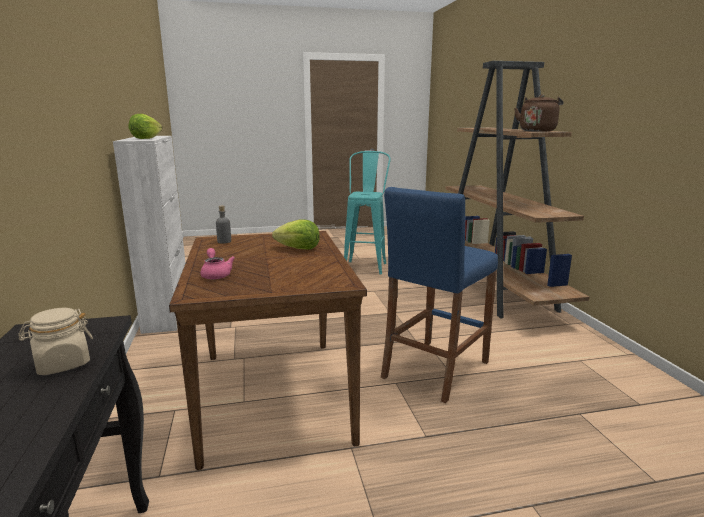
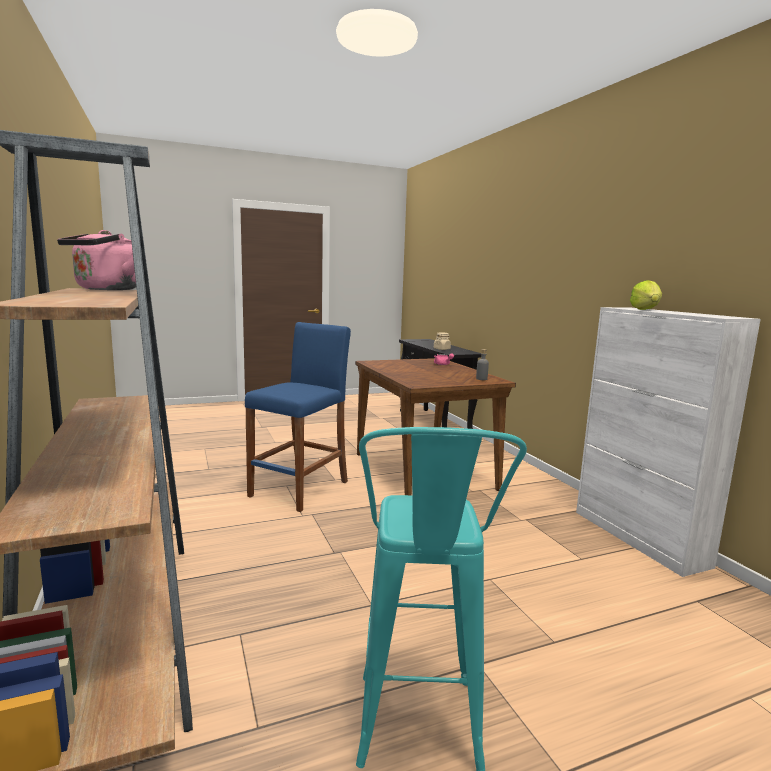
camera: 170 degrees right, 5 degrees down
lettuce [272,219,320,250] -> none
brown kettle [514,95,564,132] -> pink kettle [57,230,136,290]

